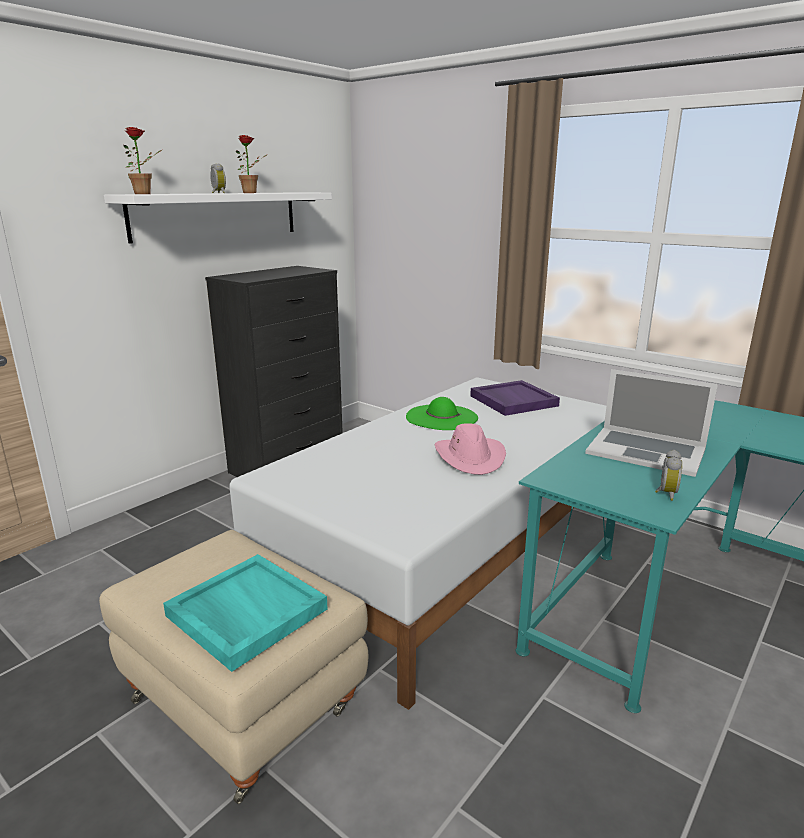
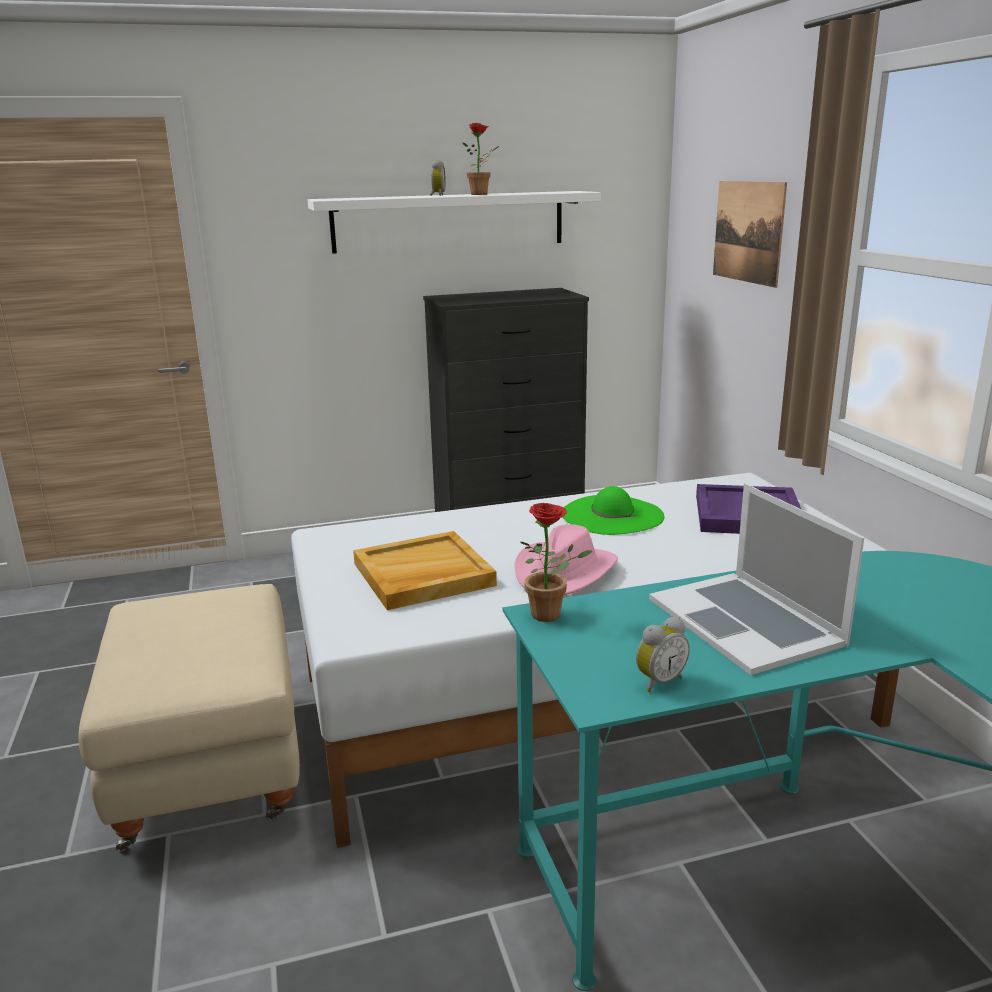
camera: 35 degrees right, 0 degrees up
potted plant [123,127,162,194] -> potted plant moved to [520,503,593,622]
turquoise tray [163,554,328,672] -> none
none -> beige tray [353,531,497,610]
none -> picture [713,181,787,288]

